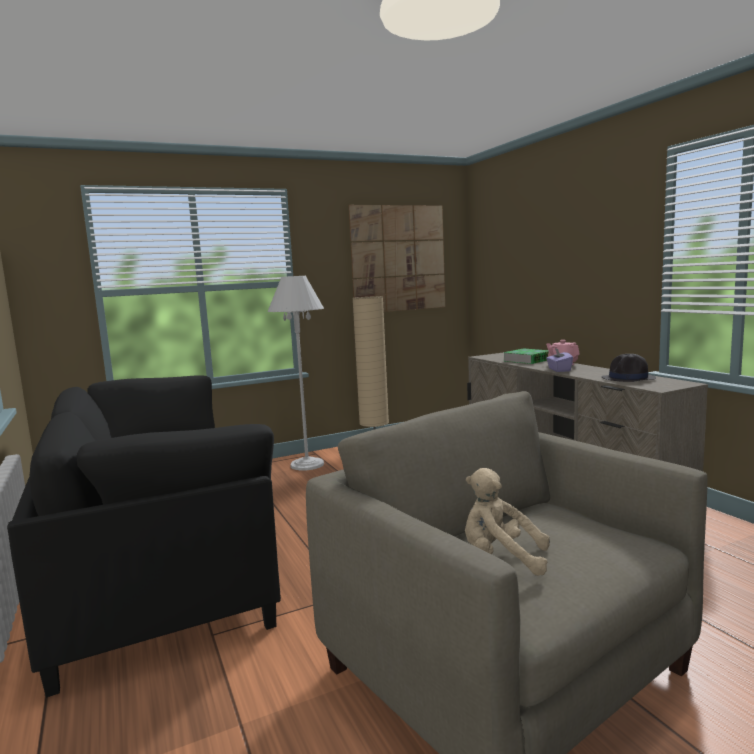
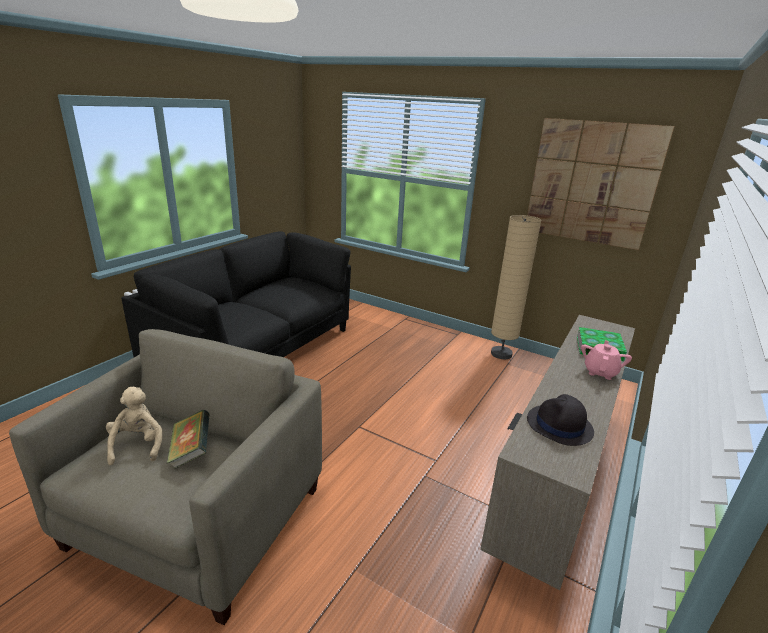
camera: 55 degrees right, 15 degrees up
white floor lamp [268,276,324,470] -> none
purple tissue box [546,348,573,372] -> none
none -> book [167,410,209,469]

